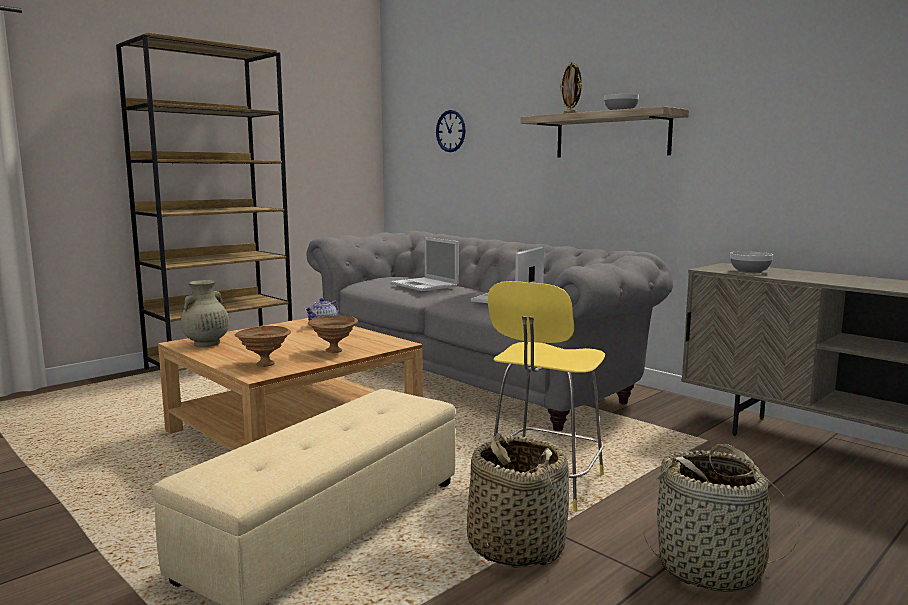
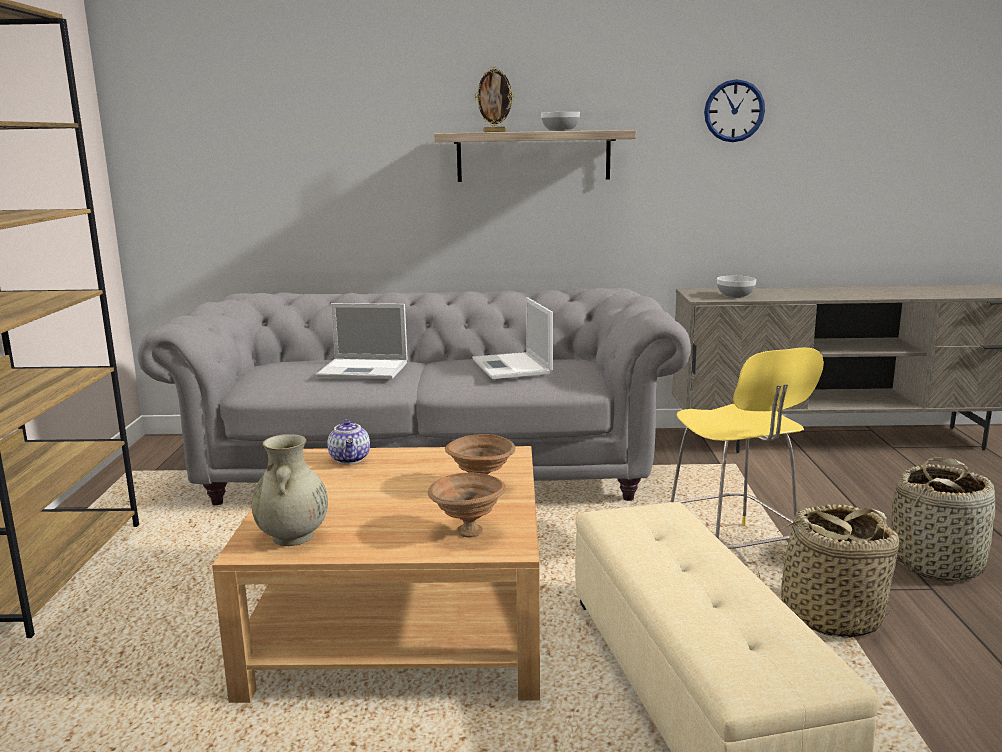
camera: 45 degrees left, 5 degrees up
wall clock [436,110,466,152] -> wall clock moved to [704,79,765,142]

